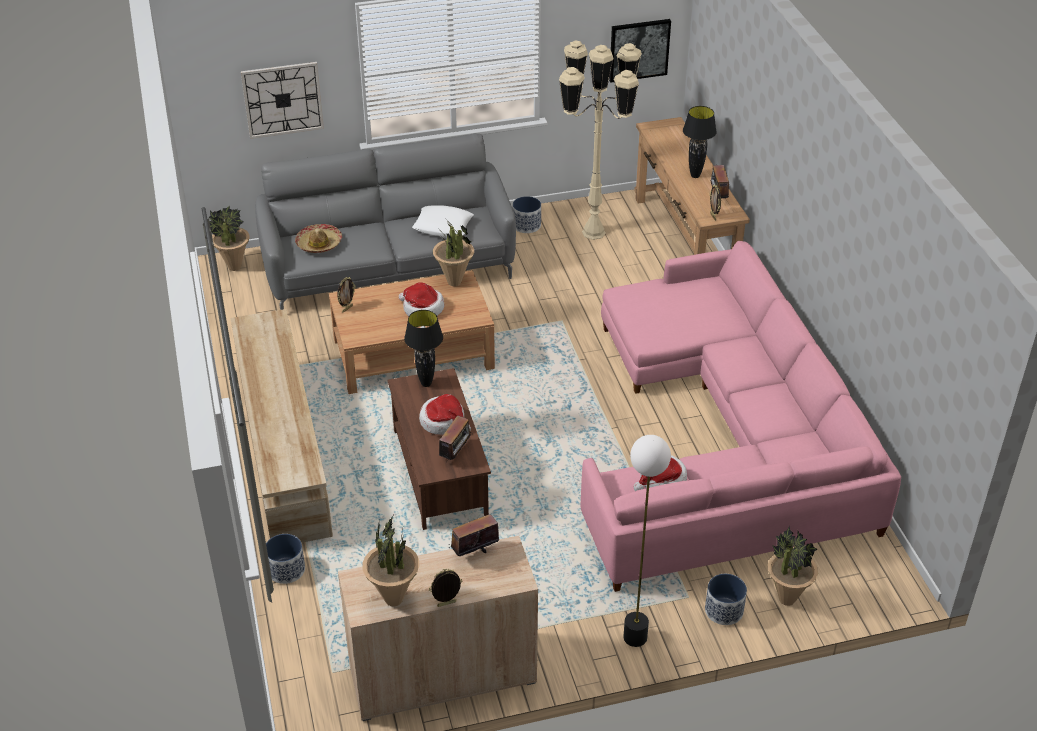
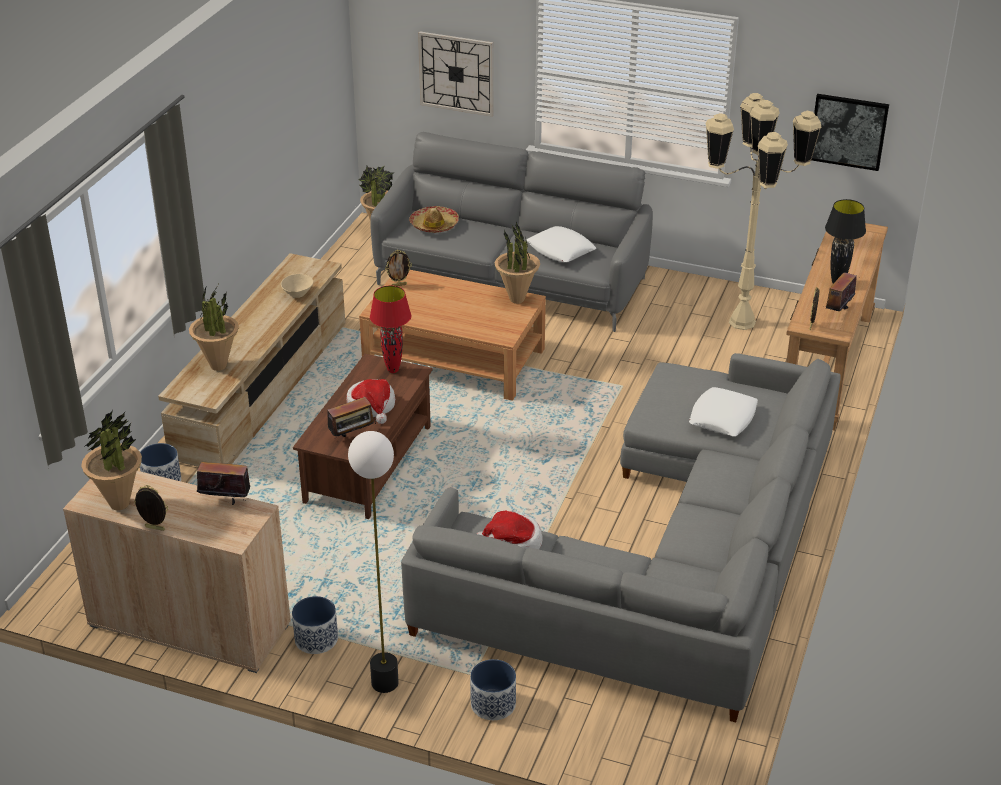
camera: 35 degrees right, 5 degrees down
hat [399,282,444,316] -> none
black table lamp [404,310,443,387] -> red table lamp [370,286,411,373]
planter [513,196,541,233] -> planter moved to [292,596,338,654]
pink sofa [581,241,901,592] -> grey sofa [401,353,841,723]
potted plant [768,526,818,606] -> potted plant moved to [189,287,239,371]
none -> beige bowl [281,274,313,298]
none -> white pillow [689,387,758,436]

